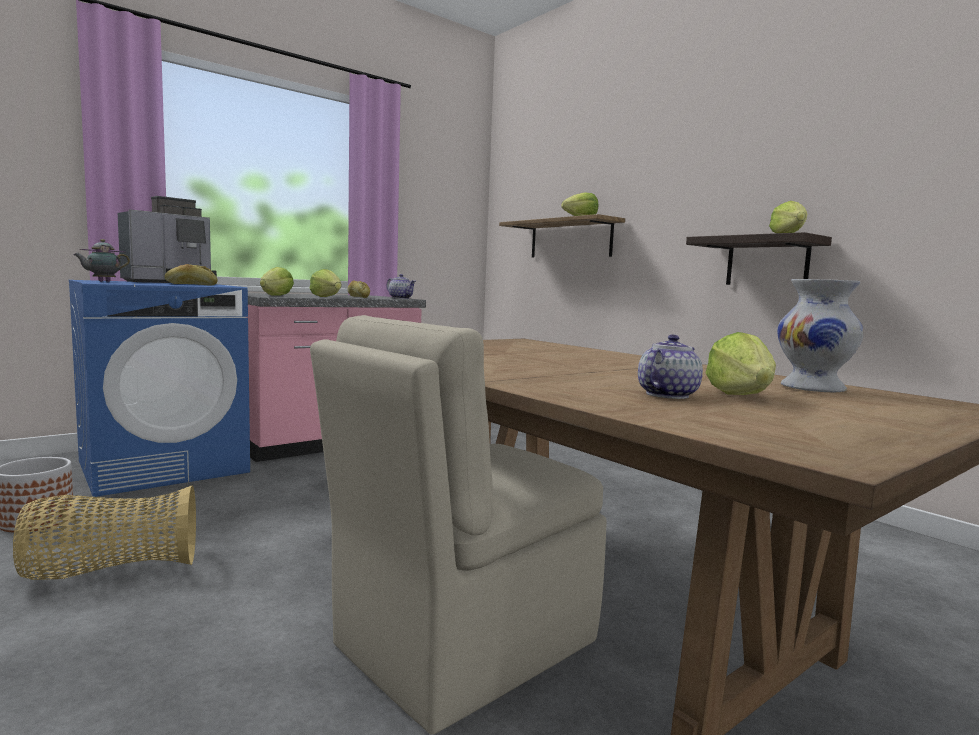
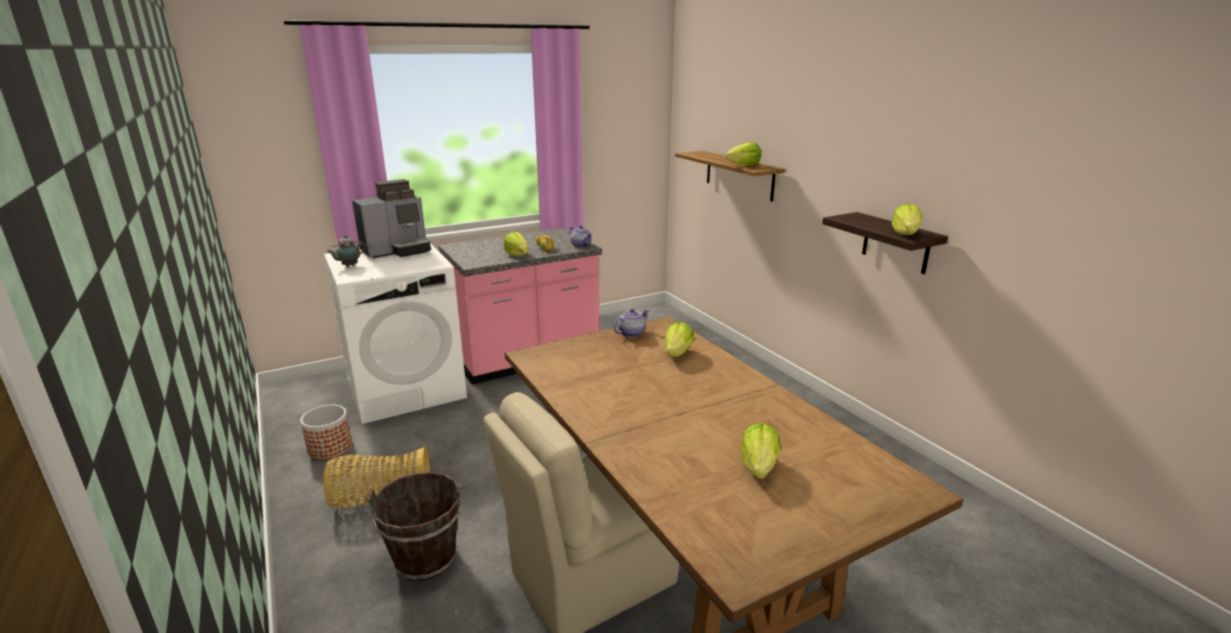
camera: 10 degrees right, 15 degrees up
blue washing machine [69,280,250,497] -> white washing machine [324,243,467,424]
bread [165,264,218,285] -> none
lettuce [260,267,294,296] -> lettuce moved to [665,322,695,357]
teapot [638,334,703,399] -> teapot moved to [613,308,649,338]
white vase [777,279,864,392] -> none
none -> brown bucket [367,472,461,581]

